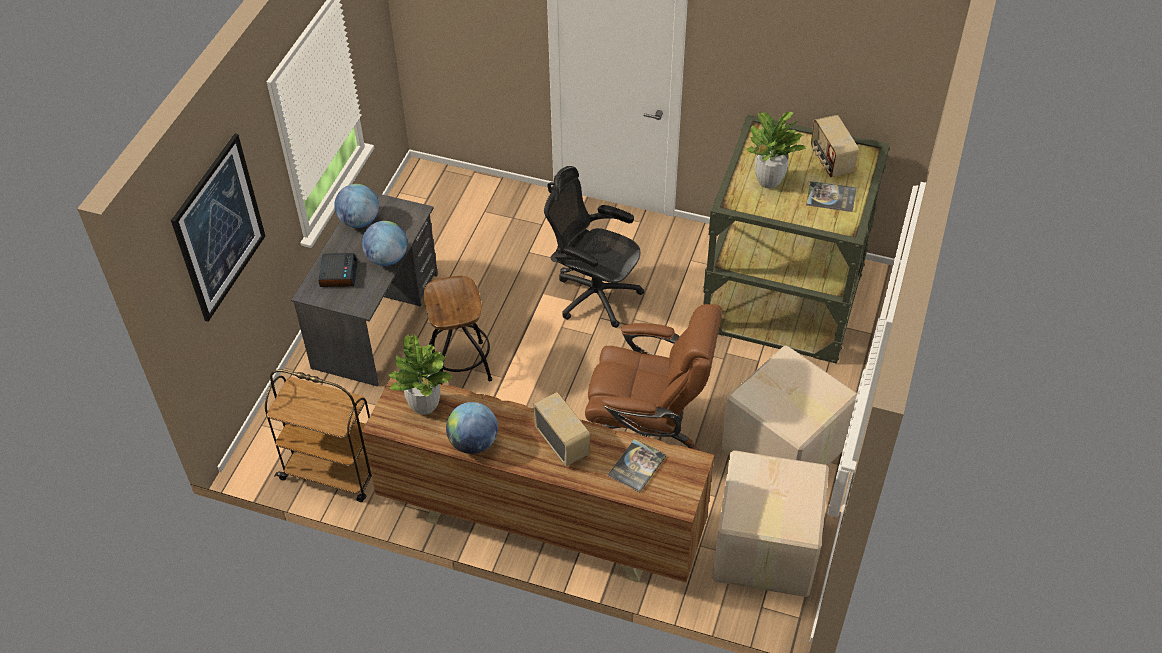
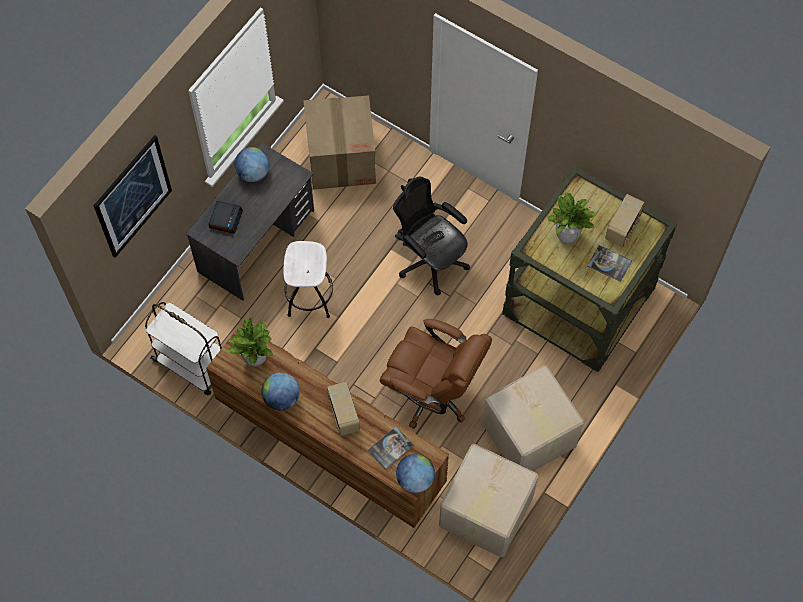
camera: 15 degrees right, 15 degrees up
brown cart [265,369,372,502] -> white cart [145,302,222,395]
globe [362,221,408,266] -> globe moved to [396,454,435,493]
brown stool [424,276,492,384] -> white stool [283,241,333,318]
radio [811,115,859,177] -> radio turned 150 degrees counterclockwise [605,194,645,247]
none -> cardboard box [303,95,376,190]

